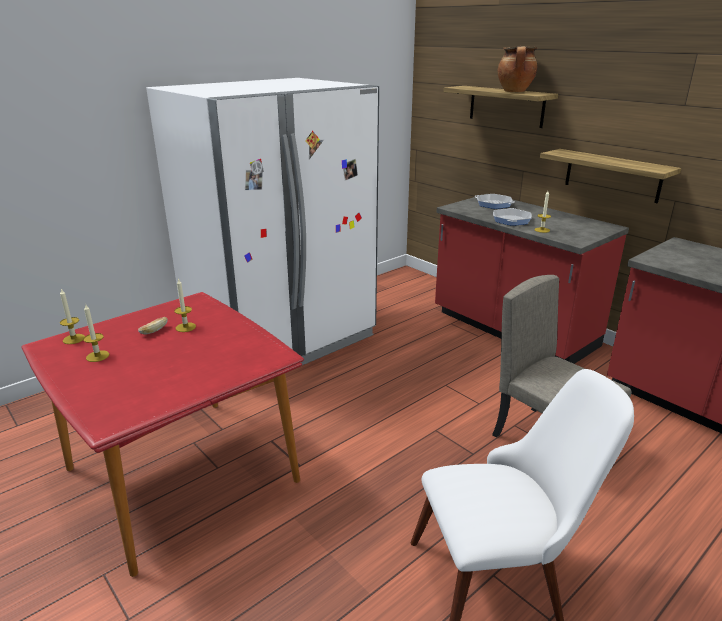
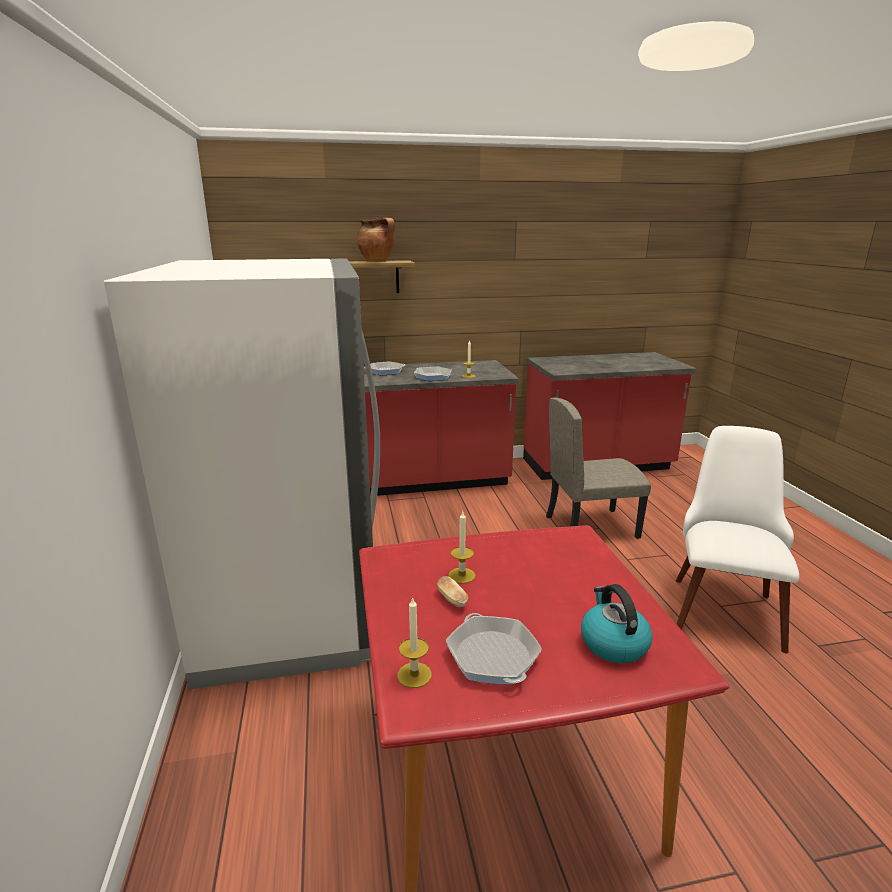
camera: 60 degrees left, 5 degrees down
candle [83,303,109,362] -> frying pan [446,613,542,684]
shelf [540,149,681,203] -> none
none -> kettle [581,584,653,663]

